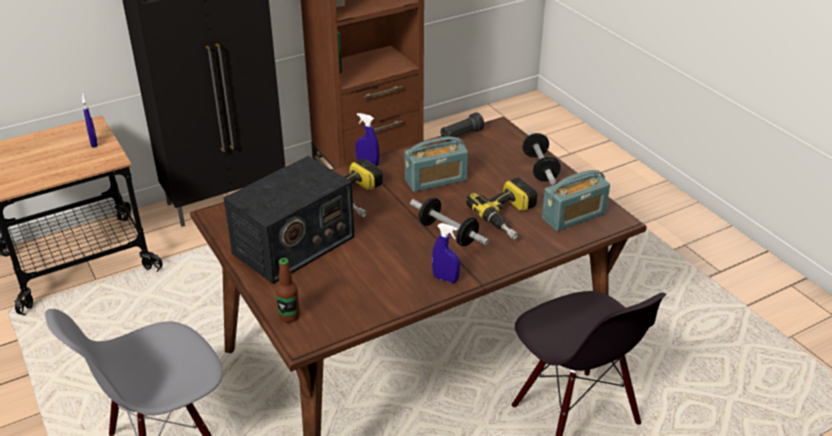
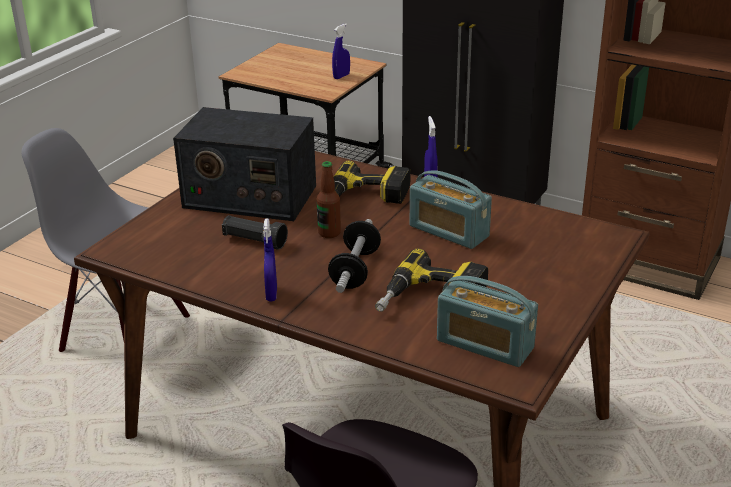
camera: 60 degrees right, 5 degrees down
bottle [276,258,300,323] -> bottle moved to [317,161,341,238]
black flashlight [440,112,484,141] -> black flashlight moved to [222,215,288,250]
dumbbell [522,132,561,184] -> none

